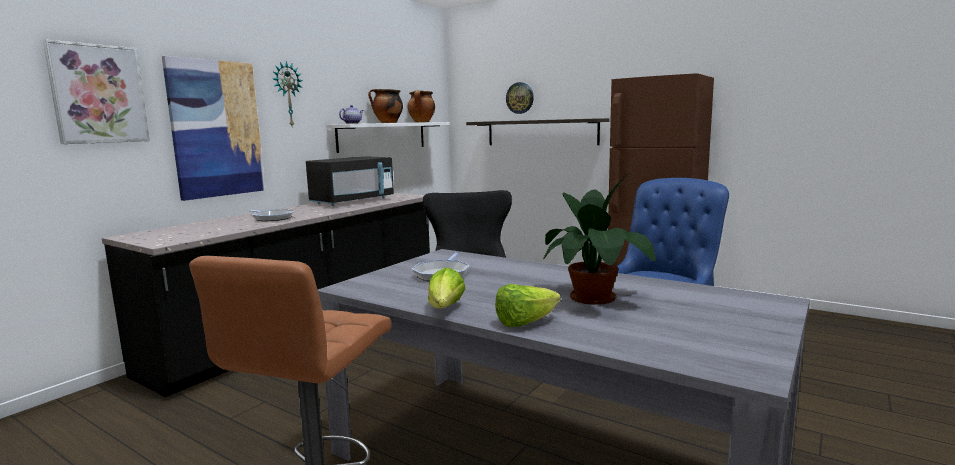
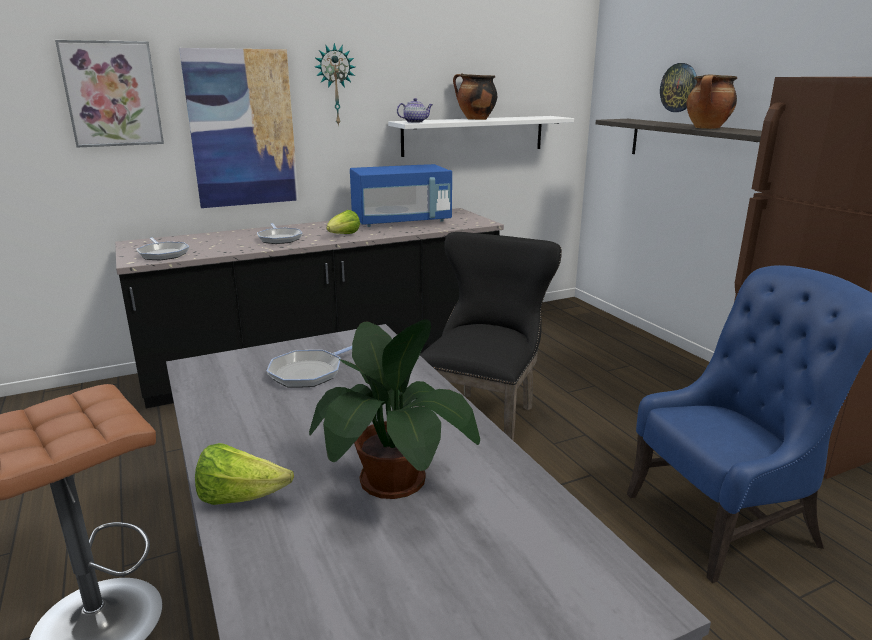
camera: 30 degrees right, 10 degrees up
black microwave [306,156,394,206] -> blue microwave [350,164,452,227]
cooking pot [408,90,435,123] -> cooking pot moved to [686,74,737,129]
lettuce [428,267,466,308] -> lettuce moved to [326,210,360,234]
none -> frying pan [136,237,189,260]

